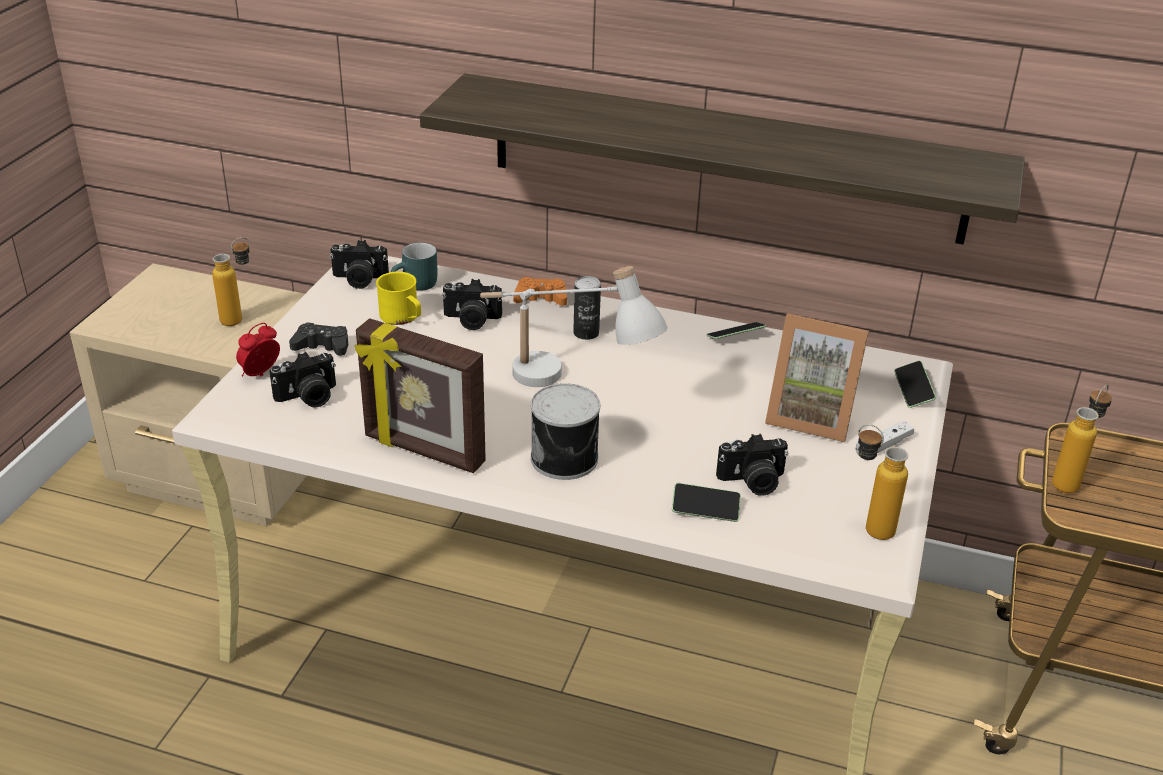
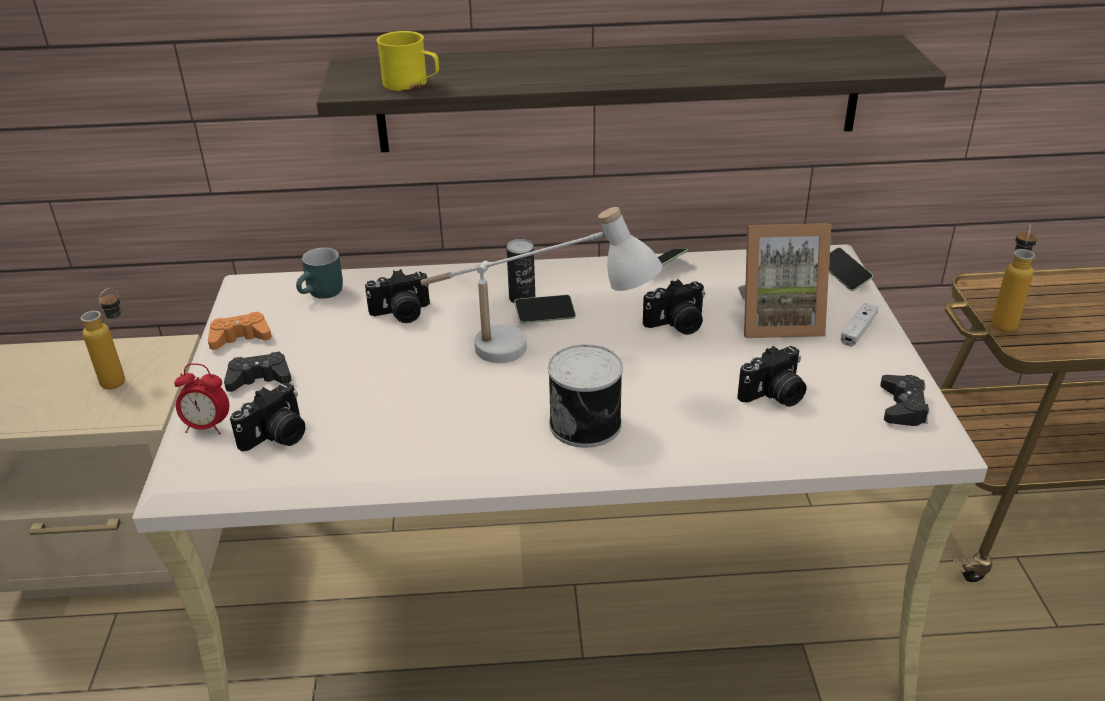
camera: 20 degrees left, 0 degrees up
alarm clock [236,323,280,376] -> alarm clock turned 105 degrees counterclockwise [174,363,229,435]
camera [330,240,389,289] -> camera moved to [643,279,705,335]
picture frame [355,318,486,473] -> none
yellow mug [376,272,421,325] -> yellow mug moved to [377,31,439,91]
orange game controller [513,277,567,306] -> orange game controller moved to [208,311,272,350]
phone [672,483,741,522] -> phone moved to [514,295,576,323]
bottle [858,424,908,540] -> black game controller [880,375,929,426]

